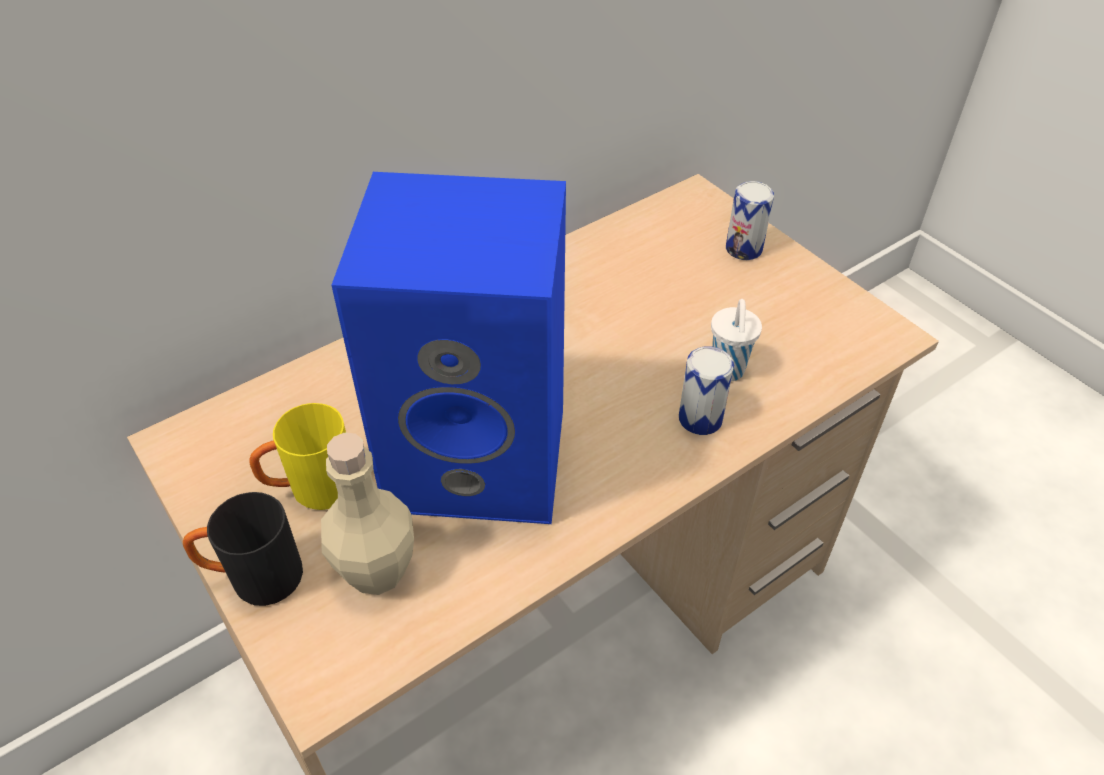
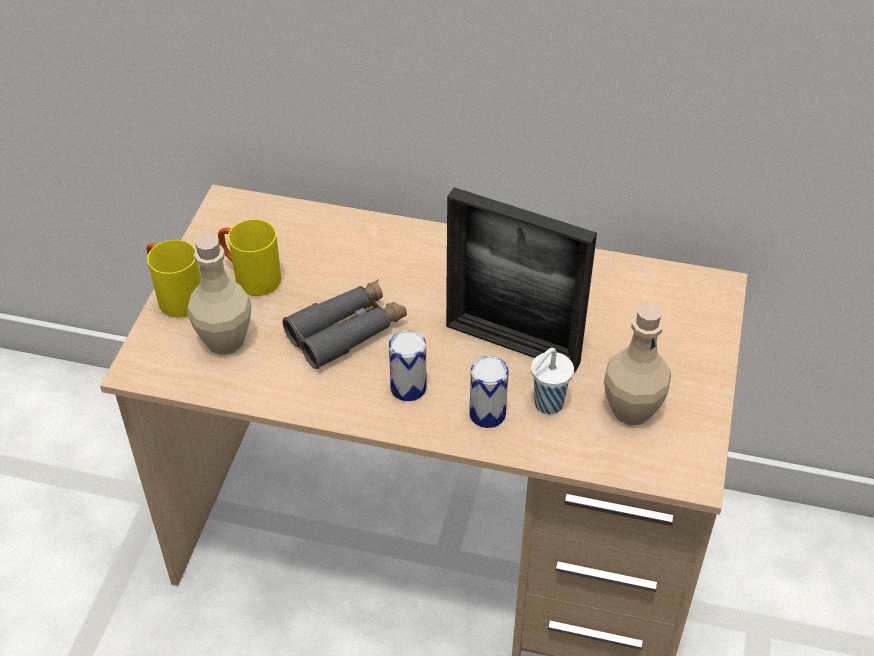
camera: 50 degrees right, 0 degrees up
black mug [183,492,303,606] -> yellow mug [147,240,201,317]
blue speaker [331,172,566,524] -> grey binoculars [283,279,407,369]
can [726,181,774,260] -> can moved to [389,330,426,401]
none -> picture frame [446,187,597,372]
none -> beige bottle [604,303,671,425]

